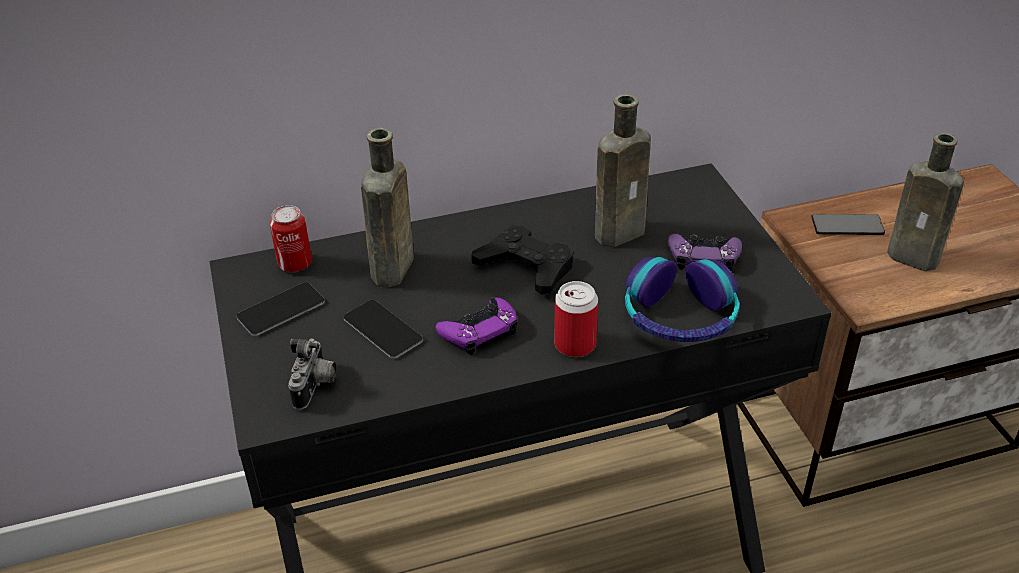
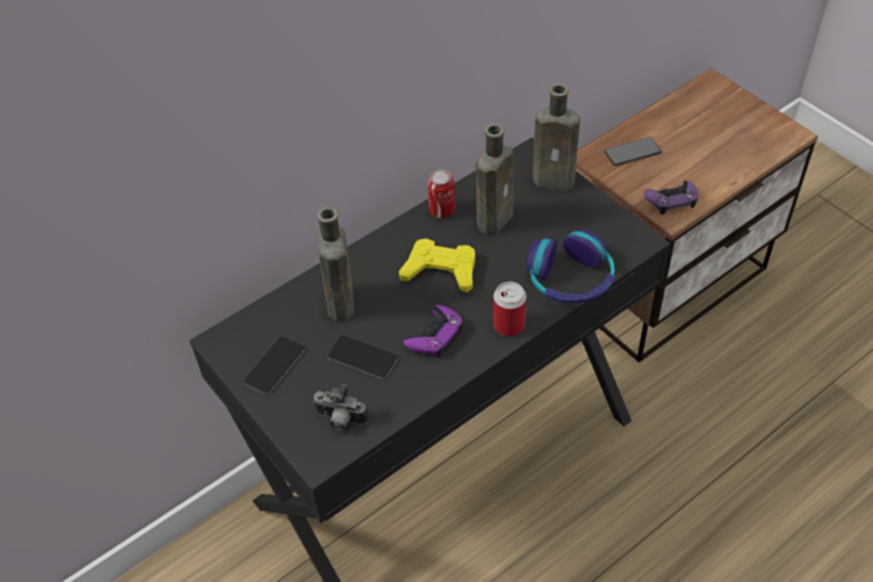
camera: 20 degrees left, 10 degrees up
can [270,205,312,272] -> can moved to [428,169,455,218]
camera [288,338,336,410] -> camera turned 120 degrees clockwise [313,384,368,430]
black game controller [471,225,573,295] -> yellow game controller [399,238,475,292]
purple game controller [668,233,742,271] -> purple game controller moved to [644,181,698,215]
brown bottle [887,133,964,271] -> brown bottle moved to [533,84,580,191]

